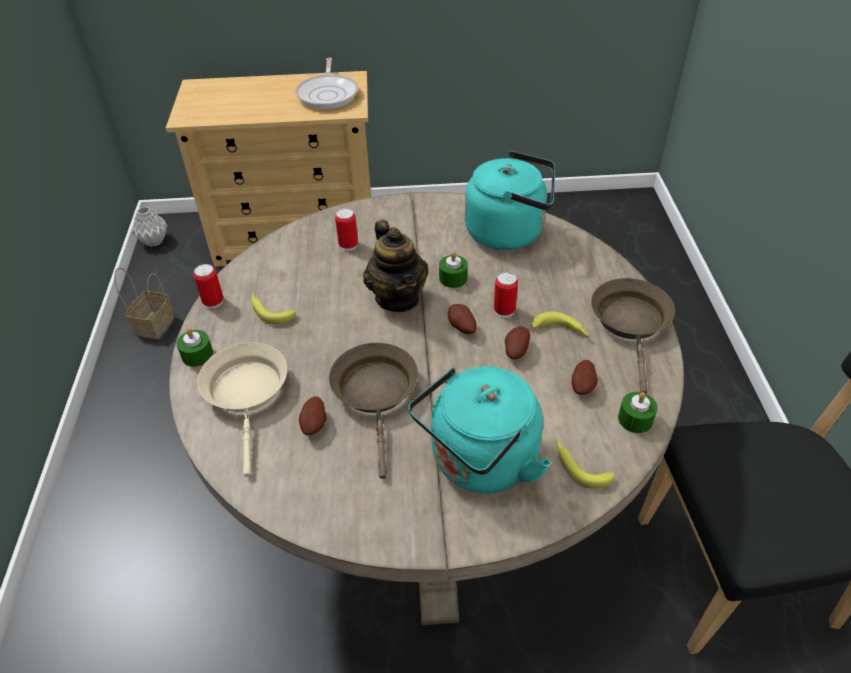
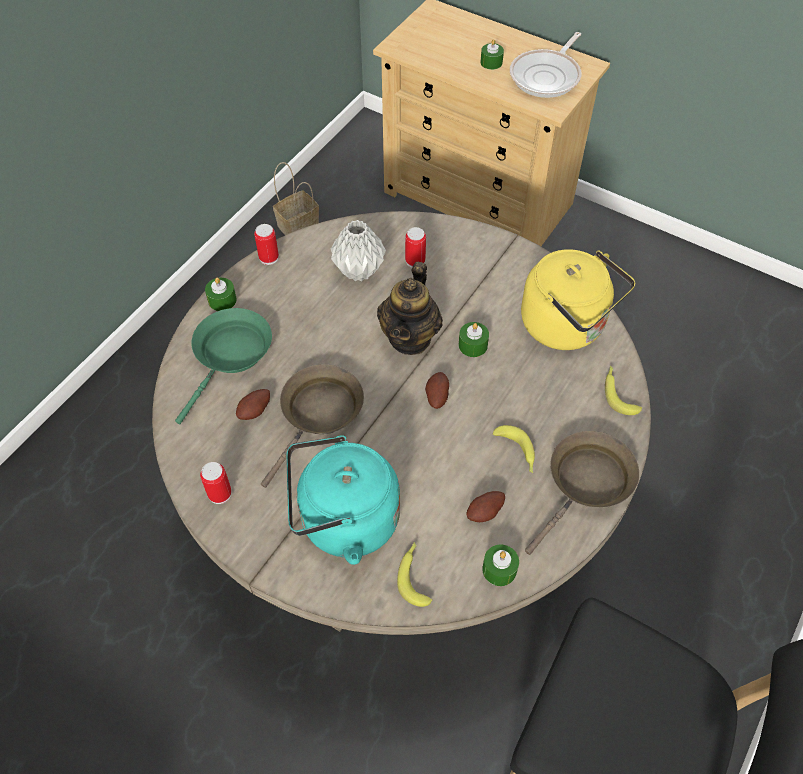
camera: 35 degrees right, 10 degrees up
grey vase [132,207,167,247] -> grey vase moved to [331,220,386,281]
beige frying pan [198,342,287,477] -> green frying pan [175,308,272,424]
banana [250,293,296,324] -> banana moved to [605,366,642,415]
turquoise kettle [465,151,555,250] -> yellow kettle [521,249,635,350]
can [494,272,518,318] -> can moved to [200,462,231,504]
potato [505,326,530,360] -> none
none -> green candle [480,39,504,70]

